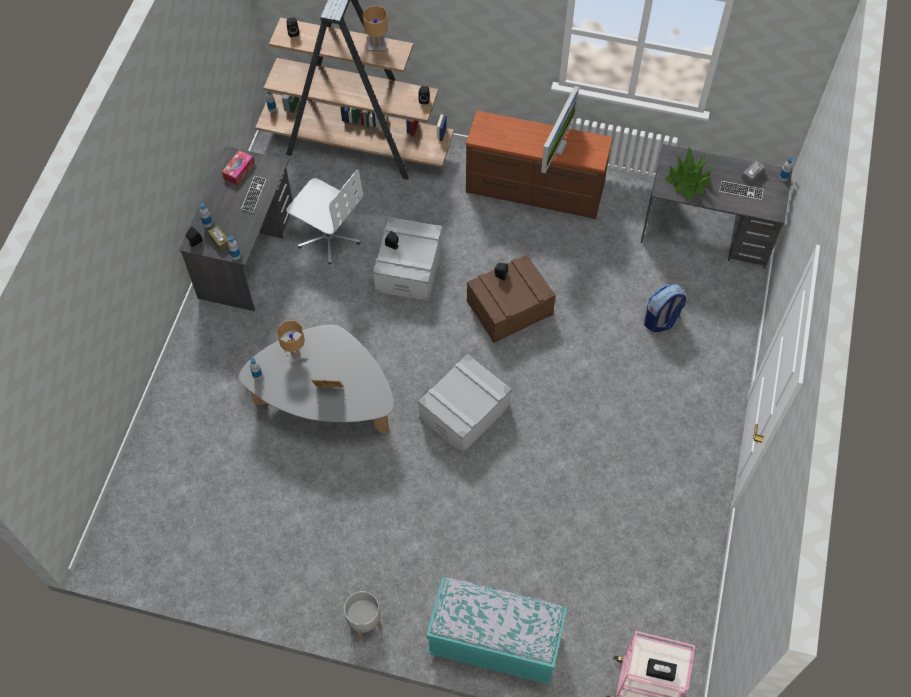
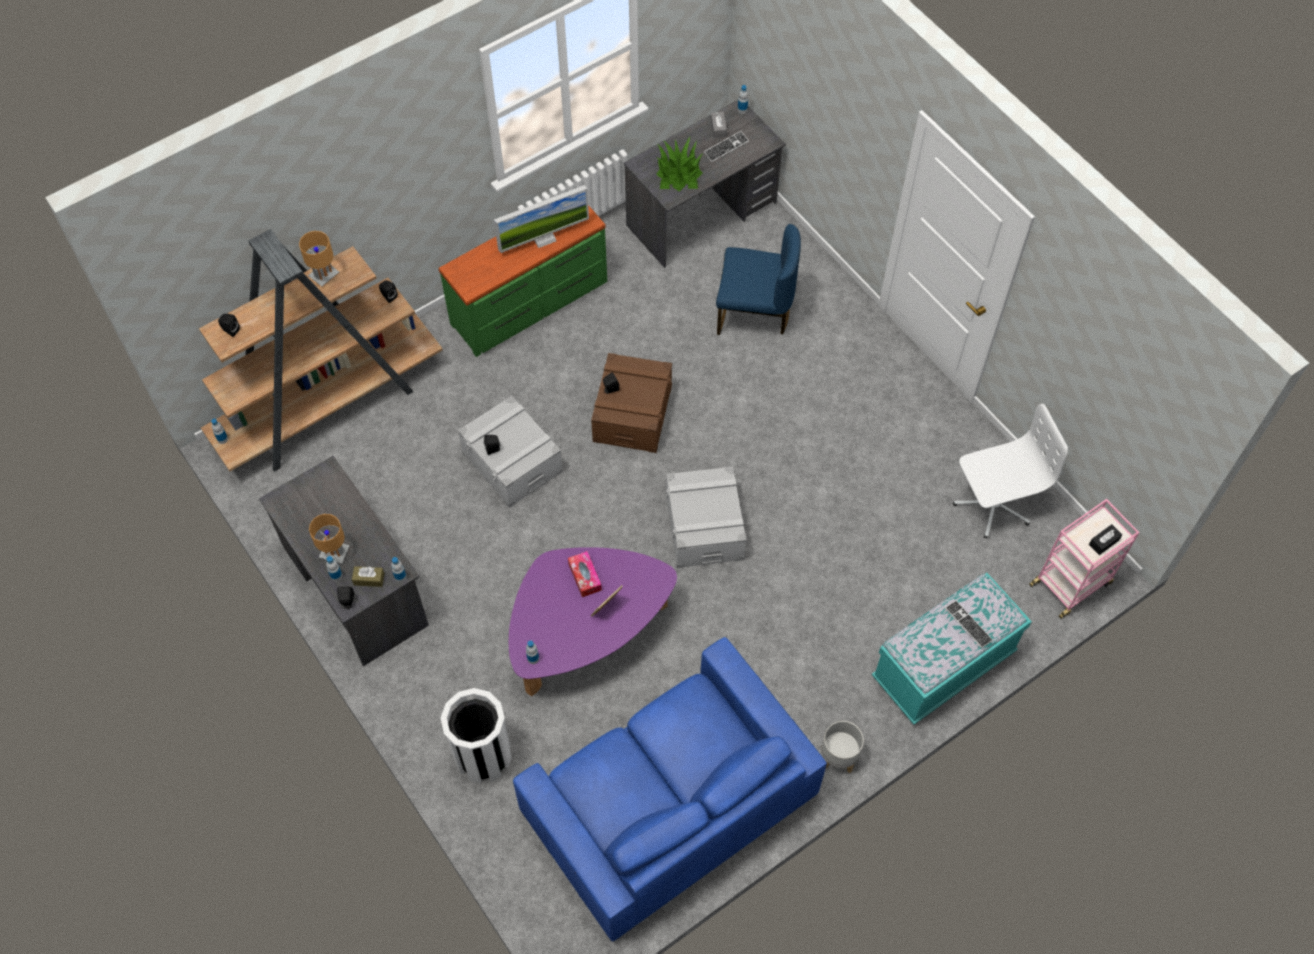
camera: 50 degrees left, 0 degrees up
tissue box [222,150,254,185] -> tissue box moved to [568,551,602,597]
grey coffee table [239,325,394,434] -> purple coffee table [509,547,677,696]
keyboard [241,176,266,213] -> keyboard moved to [945,600,993,648]
brown table lamp [277,320,307,364] -> brown table lamp moved to [309,514,350,564]
white office chair [286,170,363,264] -> white office chair moved to [953,404,1068,538]
brown dresser [466,111,613,219] -> green dresser [438,205,607,357]
monitor [541,86,579,173] -> monitor turned 90 degrees clockwise [494,185,589,253]
backpack [644,284,686,332] -> blue chair [716,224,801,335]
none -> white trash can [441,688,512,783]
none -> blue sofa [513,637,827,942]

